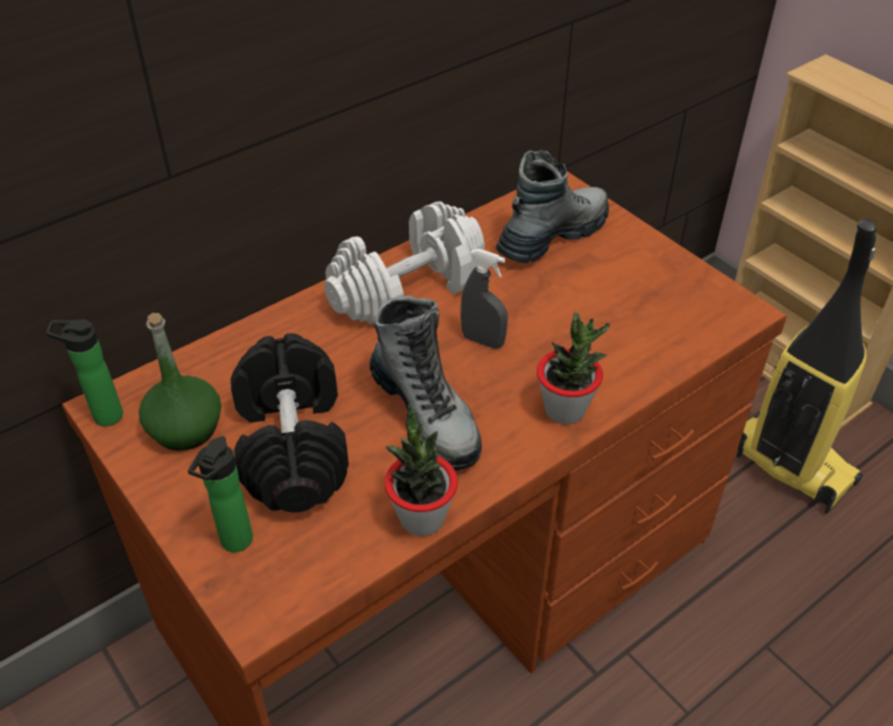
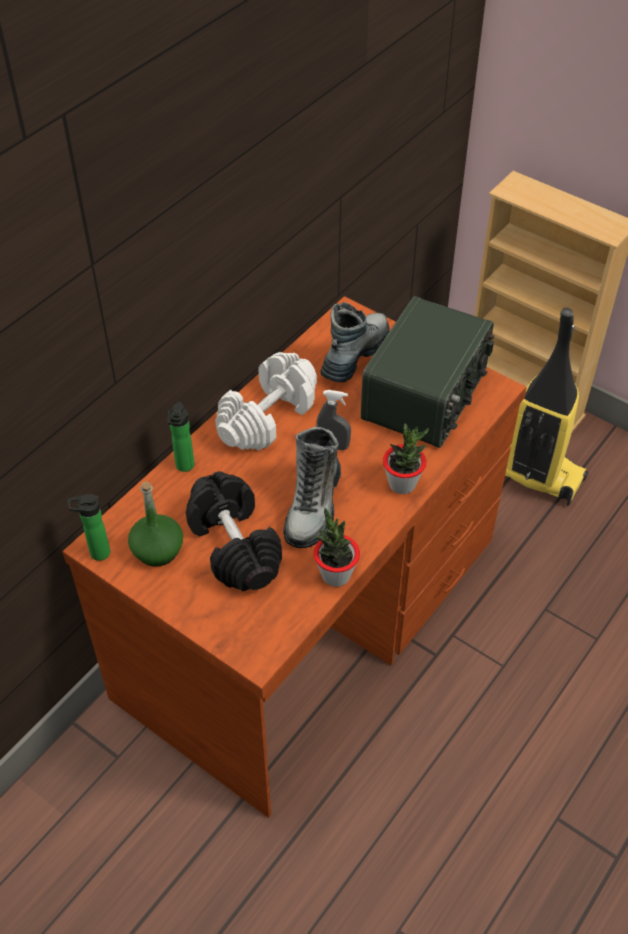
camera: 15 degrees left, 5 degrees up
bottle [188,436,253,552] -> bottle moved to [168,402,194,472]
boot [370,296,482,470] -> boot turned 60 degrees clockwise [283,427,341,548]
none -> radio [360,296,494,448]

